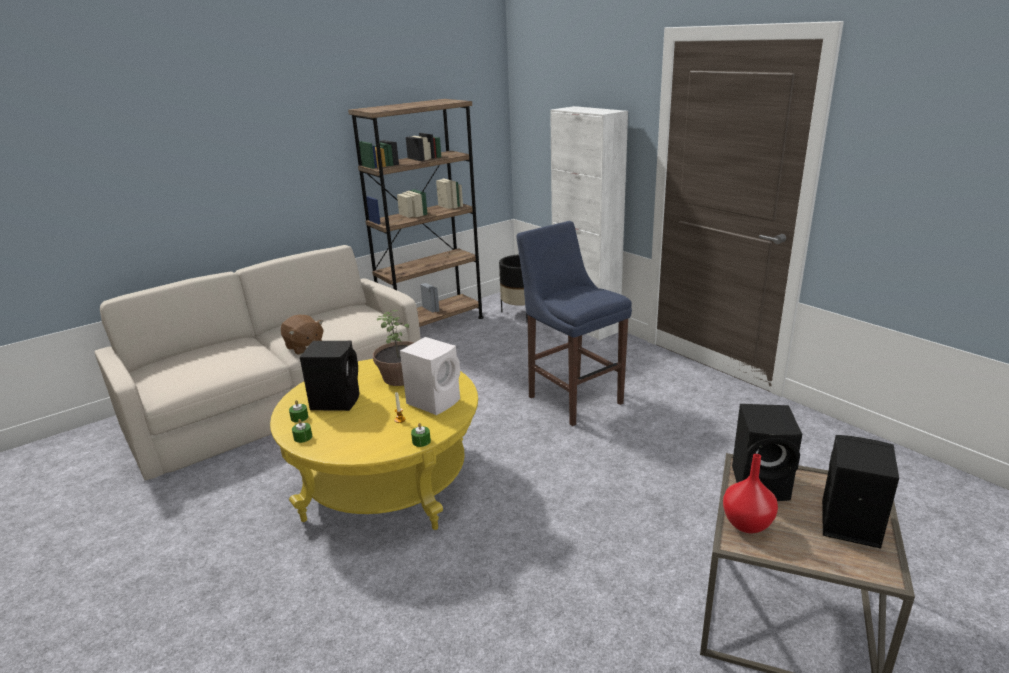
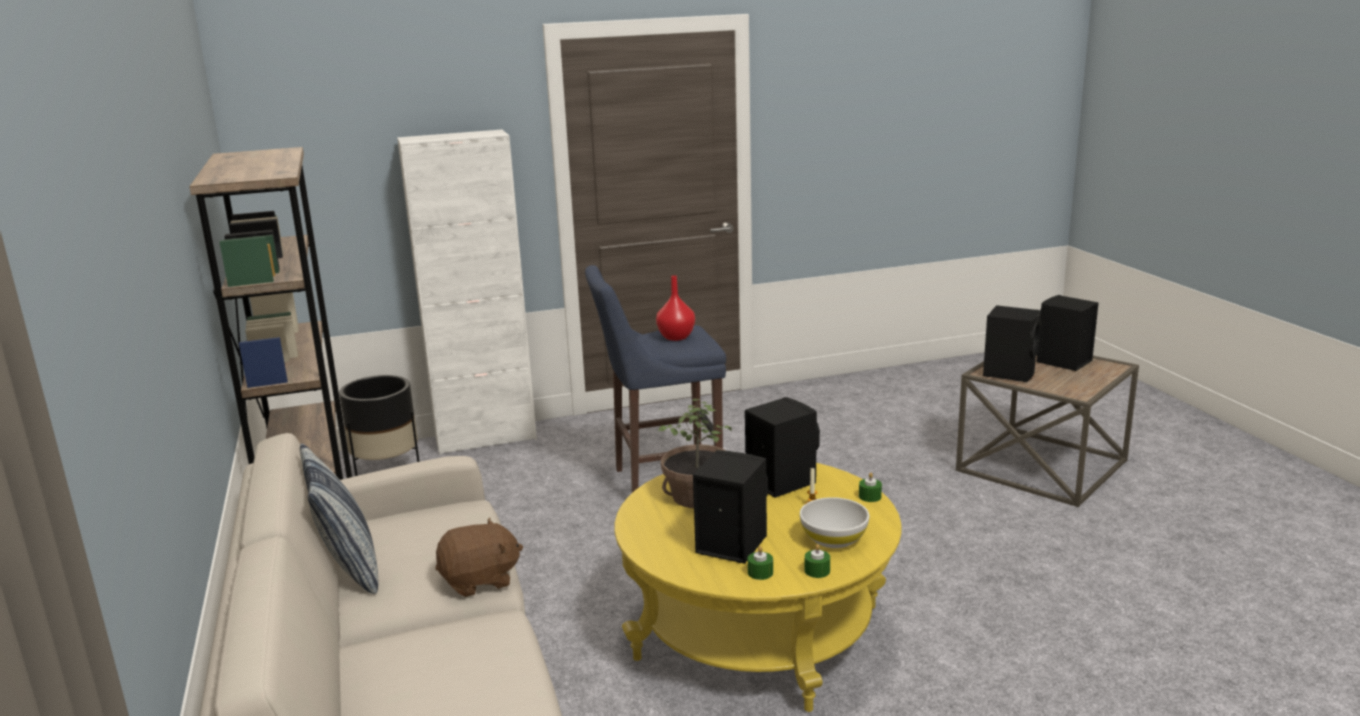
camera: 70 degrees left, 5 degrees down
white speaker [400,337,460,415] -> black speaker [745,397,820,498]
red vase [723,454,778,533] -> red vase moved to [656,275,695,341]
none -> pillow [300,443,379,594]
none -> white bowl [800,497,869,548]

